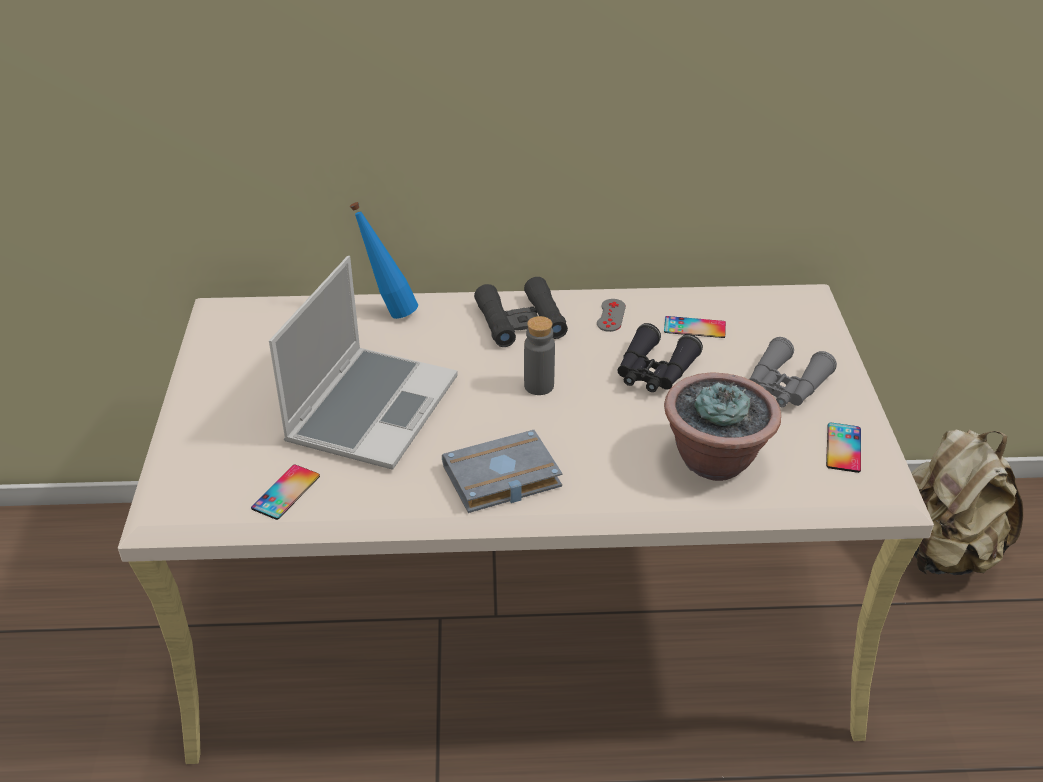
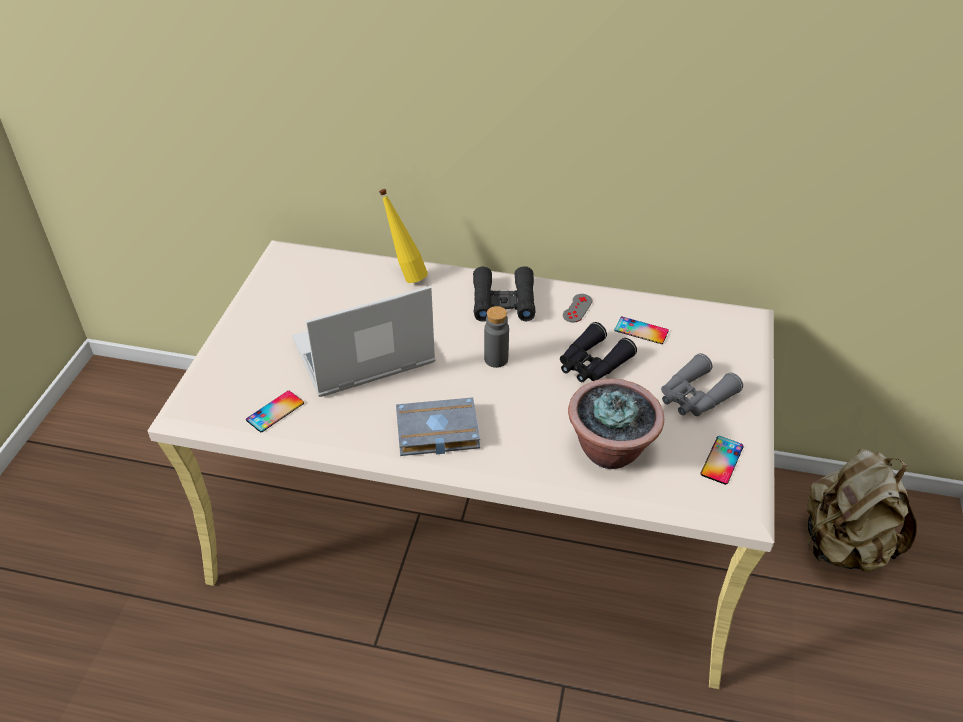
camera: 15 degrees right, 5 degrees up
laptop [269,256,458,470] -> laptop turned 150 degrees counterclockwise [292,286,436,397]
blue bottle [350,202,418,319] -> yellow bottle [379,189,428,283]

